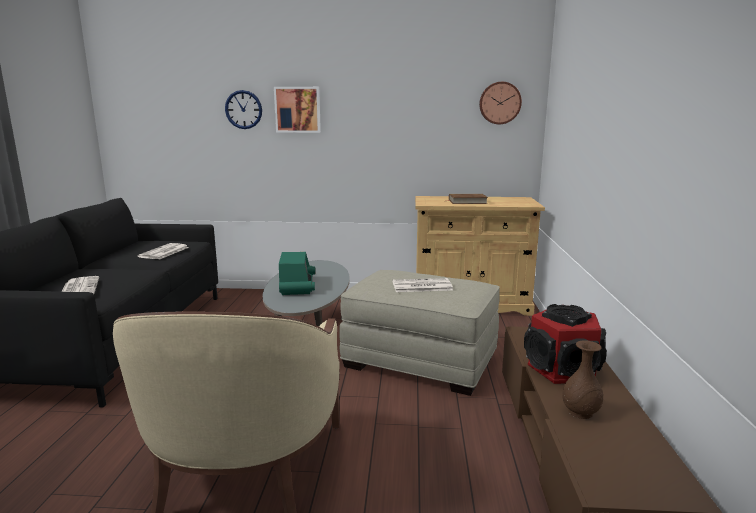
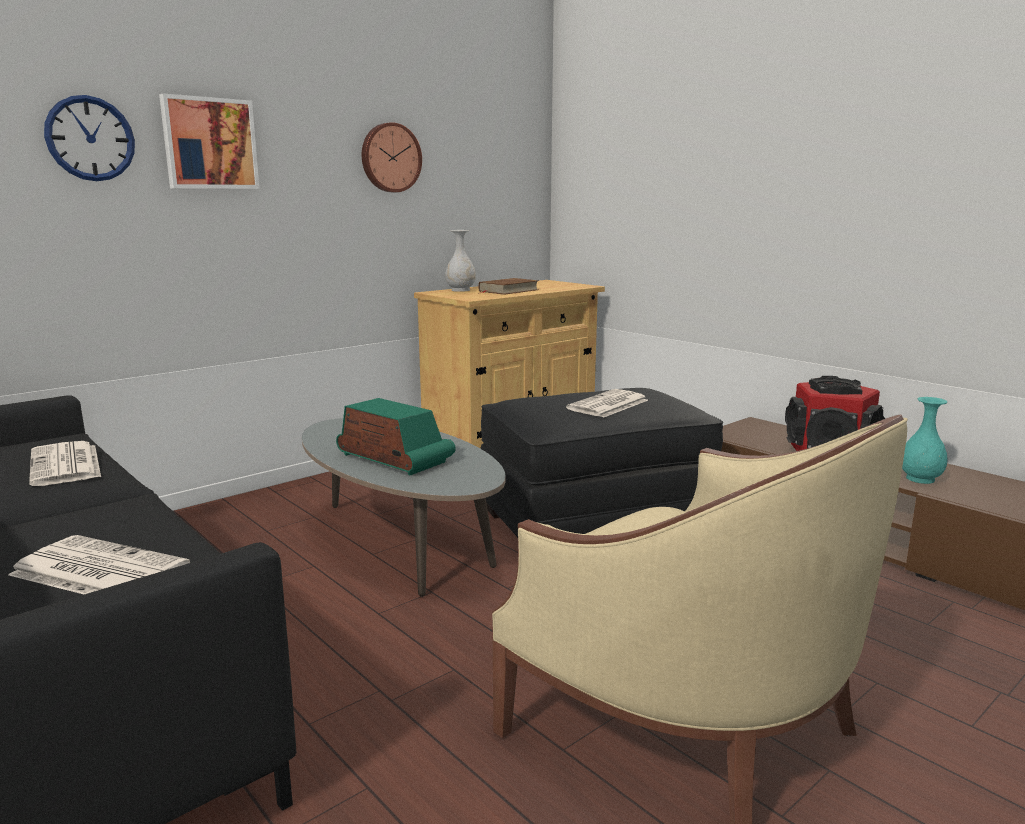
camera: 45 degrees left, 0 degrees up
beige ottoman [339,270,500,396] -> black ottoman [480,388,723,538]
wall clock [479,82,522,124] -> wall clock moved to [362,122,422,192]
brown vase [562,340,603,419] -> turquoise vase [902,397,947,484]
none -> white vase [445,230,476,292]

